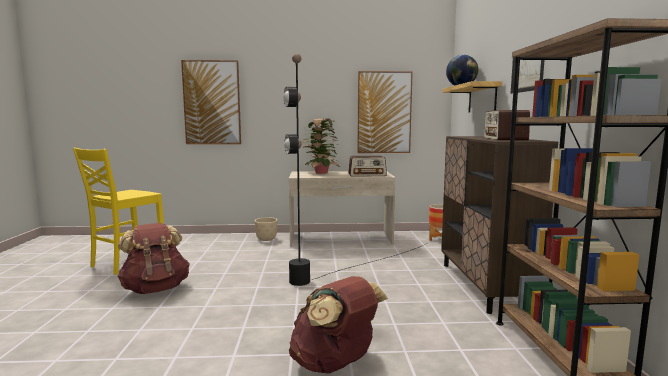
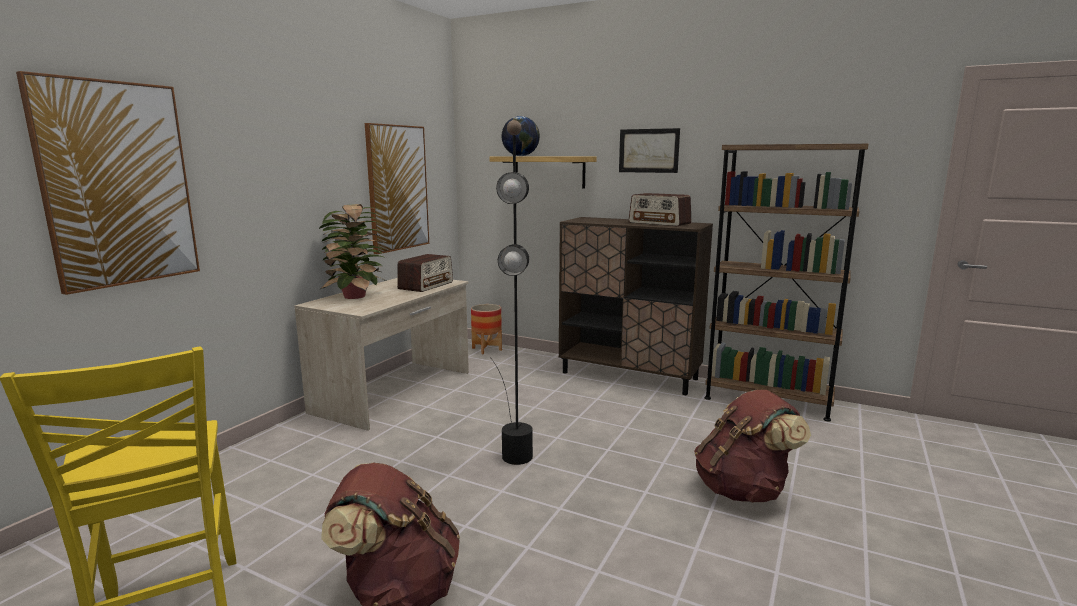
camera: 60 degrees left, 5 degrees up
beige planter [255,217,277,241] -> none

